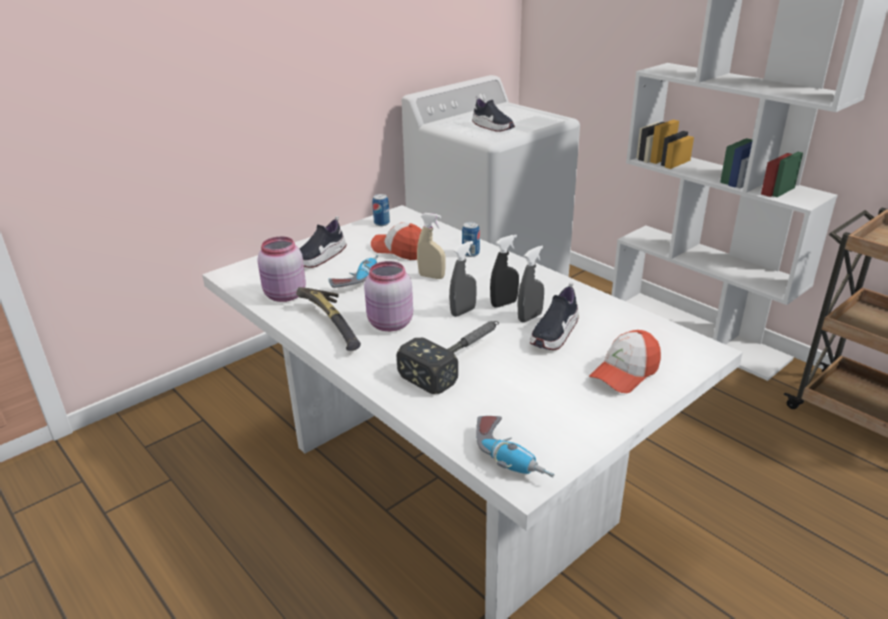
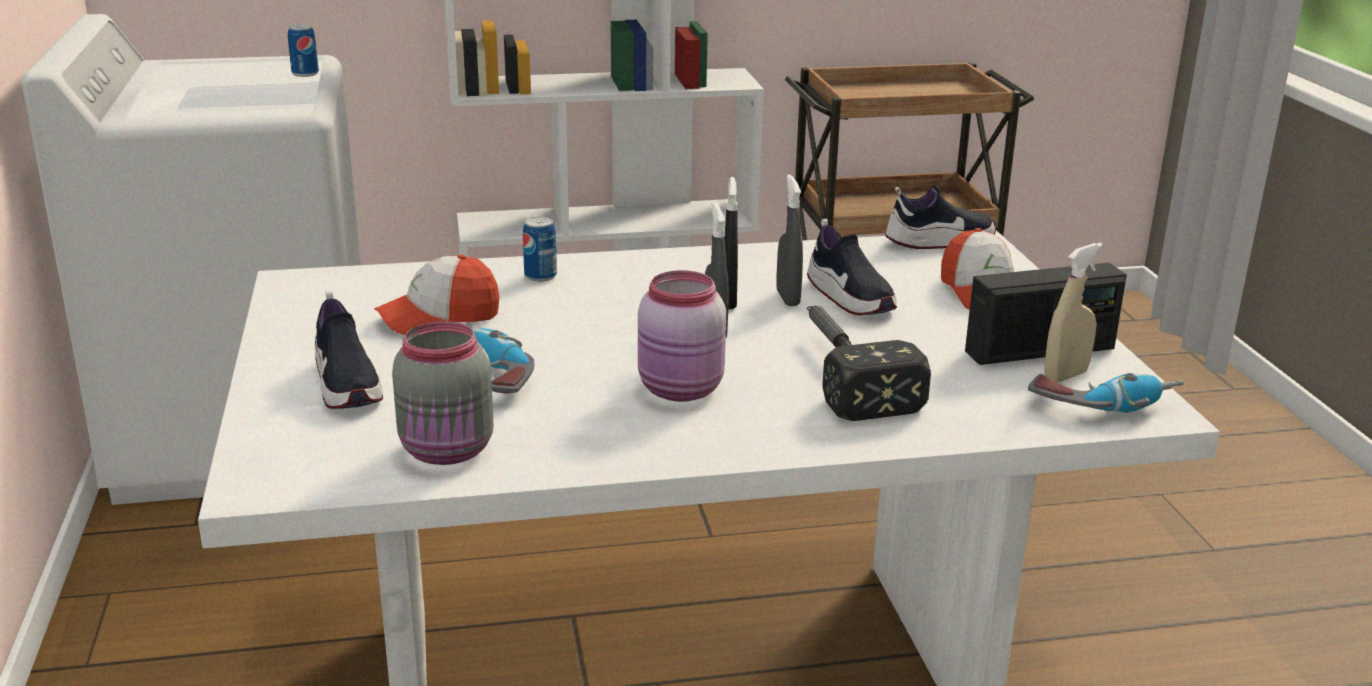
camera: 60 degrees left, 5 degrees down
pink jar [257,236,306,302] -> grey jar [392,321,493,465]
hammer [297,287,361,351] -> none
can [373,194,390,226] -> can moved to [288,24,319,77]
beige spray bottle [417,213,446,279] -> beige spray bottle moved to [1044,243,1103,382]
shoe [472,96,515,132] -> shoe moved to [885,185,996,249]
none -> radio [965,263,1127,365]

